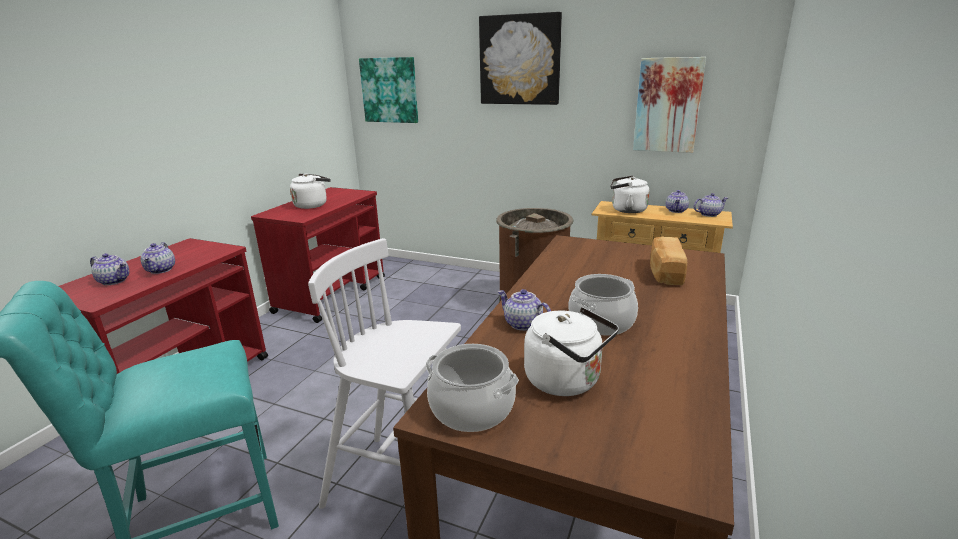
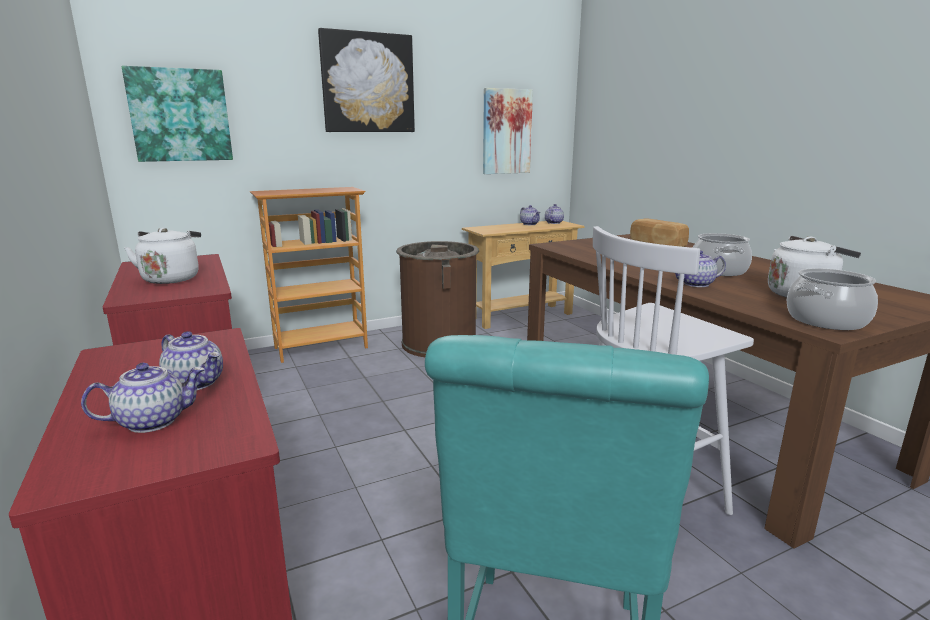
camera: 50 degrees left, 5 degrees down
white kettle [610,176,650,213] -> none
none -> bookcase [250,187,368,363]

